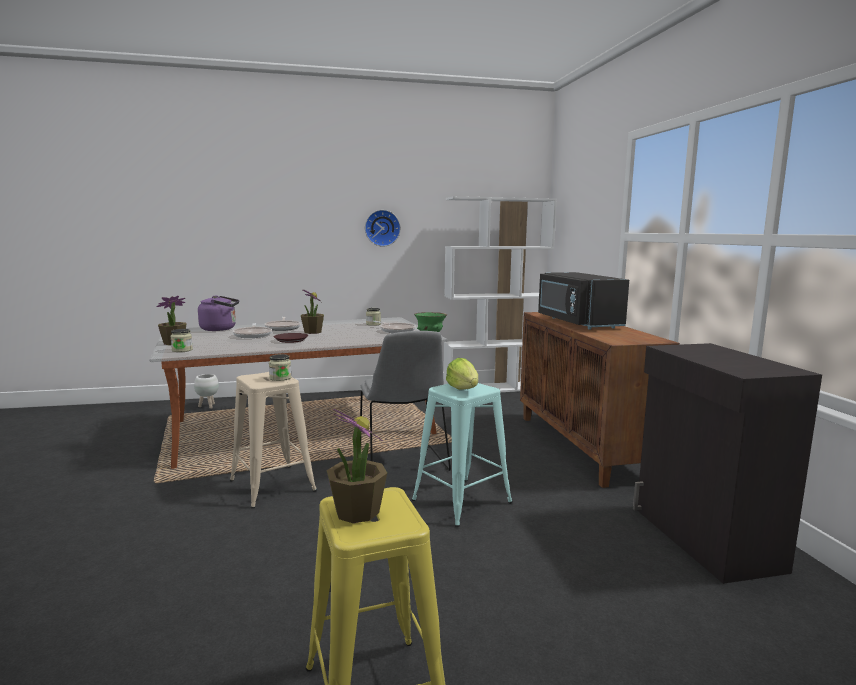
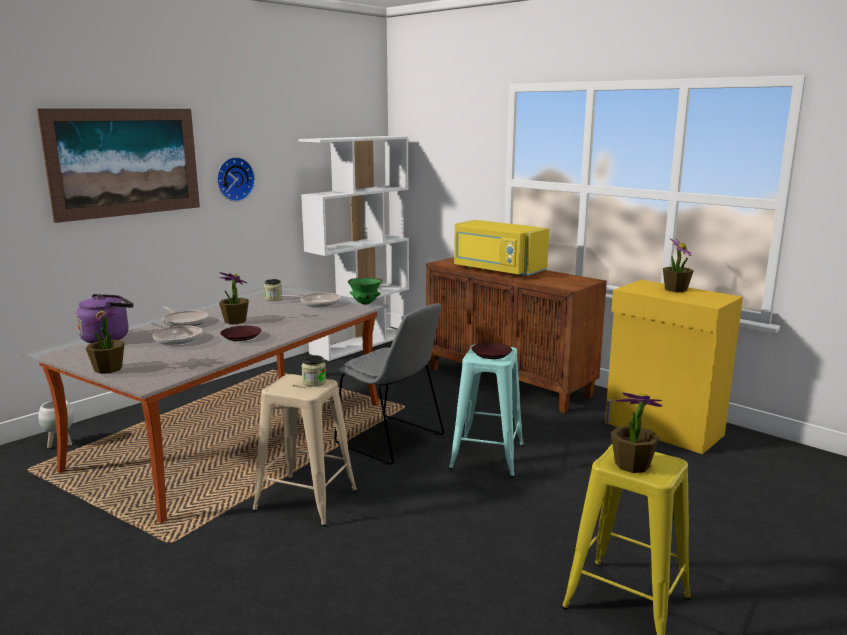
camera: 35 degrees left, 5 degrees up
jar [170,329,193,352] -> none
lettuce [446,358,478,390] -> brown plate [471,343,512,359]
black microwave [538,272,629,330] -> yellow microwave [454,220,549,277]
black cabinet [633,343,822,584] -> yellow cabinet [605,280,743,454]
none -> picture [37,108,200,223]
none -> potted plant [663,238,693,292]

